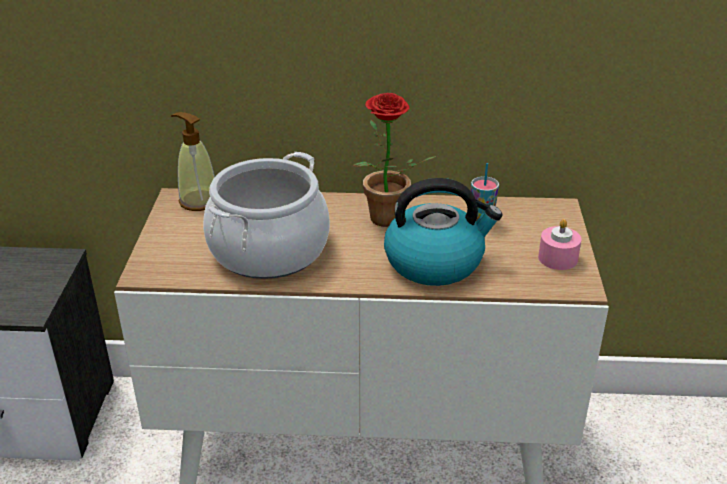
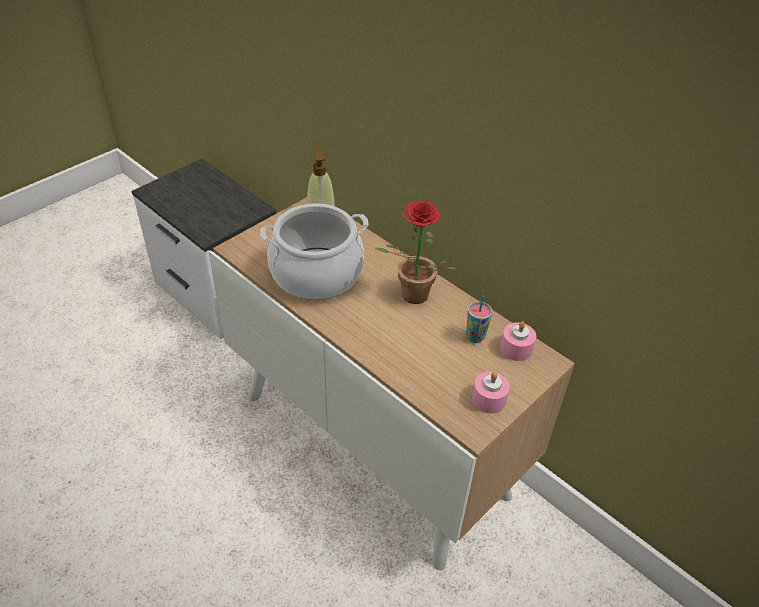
camera: 40 degrees right, 10 degrees up
kettle [384,178,502,286] -> none
none -> pink candle [500,321,536,361]

